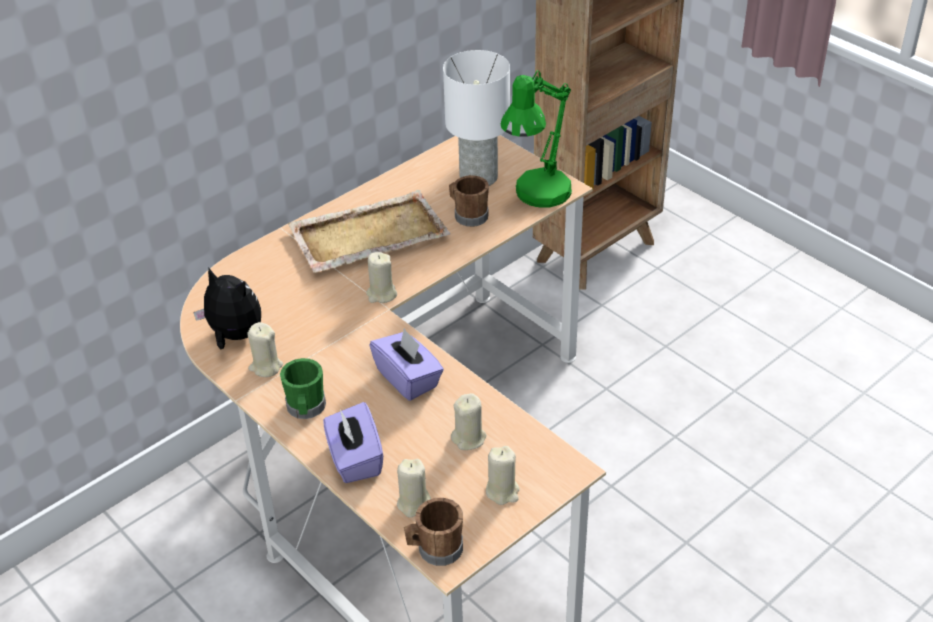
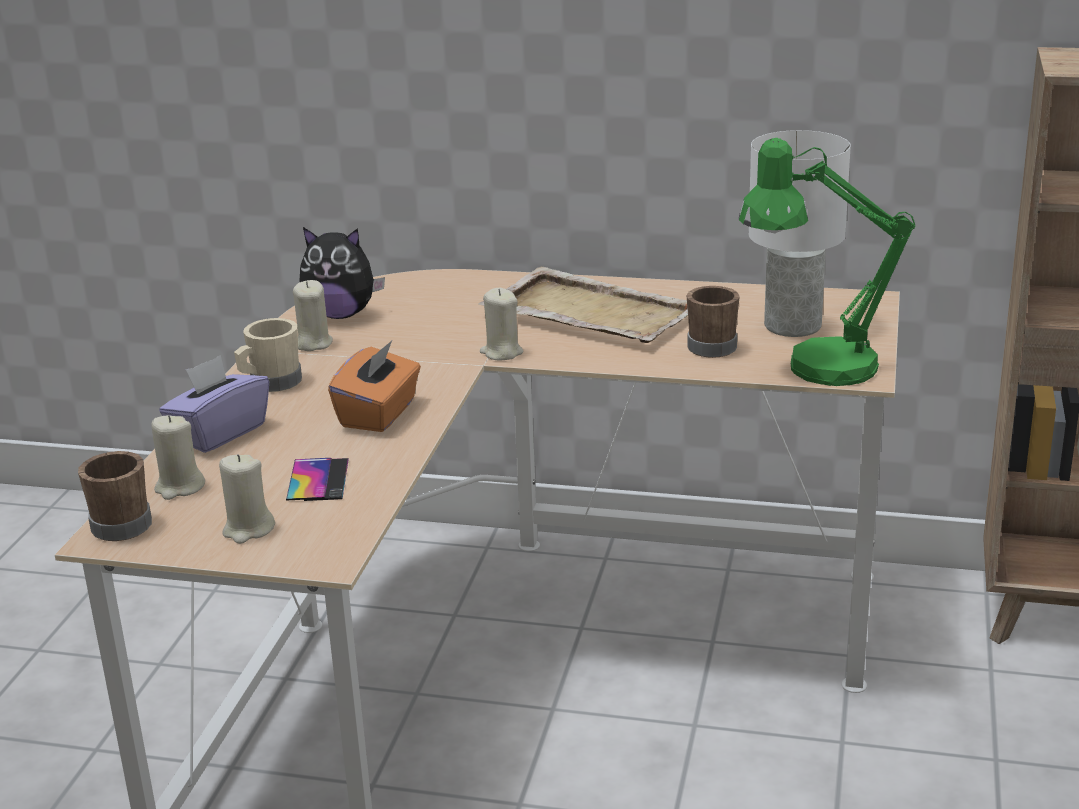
camera: 55 degrees right, 15 degrees down
plush toy [193,267,261,350] -> plush toy turned 105 degrees clockwise [299,227,385,319]
green mug [280,358,326,419] -> beige mug [234,318,302,392]
purple tissue box [370,328,444,401] -> orange tissue box [328,341,421,432]
beige candle [451,393,486,450] -> phone [286,458,349,501]

